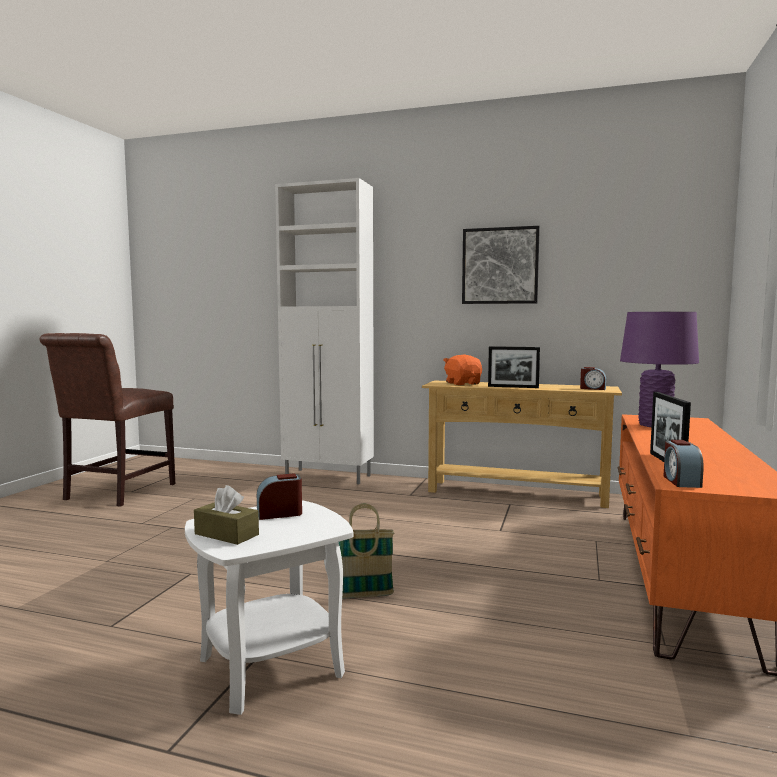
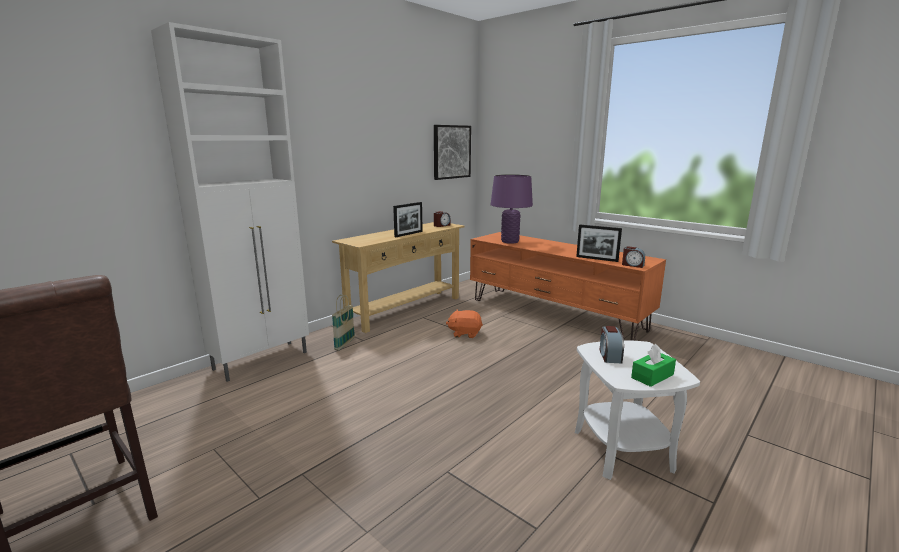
camera: 65 degrees left, 10 degrees up
brown tissue box [194,485,259,545] -> green tissue box [631,344,676,387]
basket [339,504,394,599] -> basket moved to [332,295,355,350]
orange plush toy [443,355,482,385] -> orange plush toy moved to [446,310,483,338]
picture [462,226,540,304] -> picture moved to [434,125,471,180]

